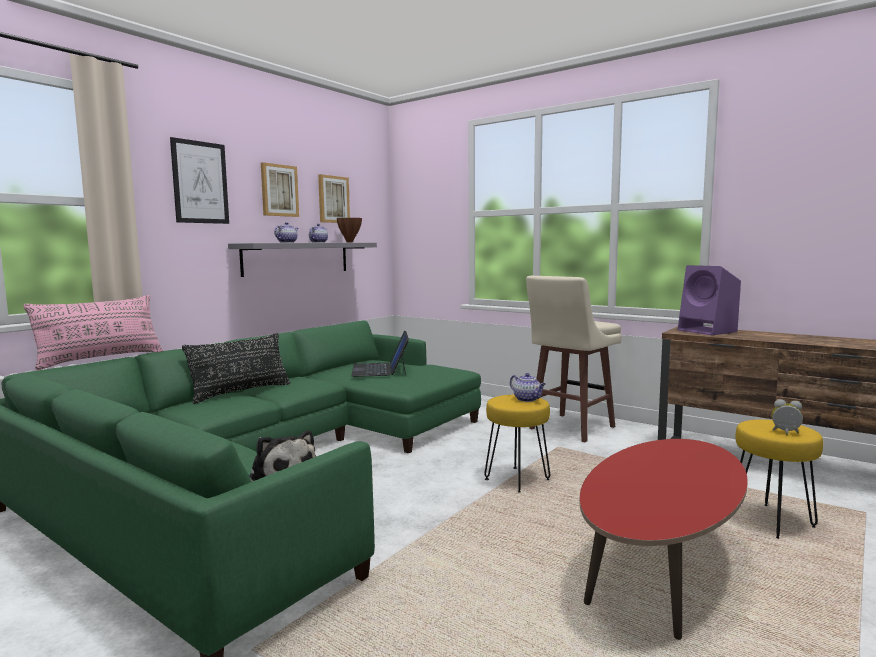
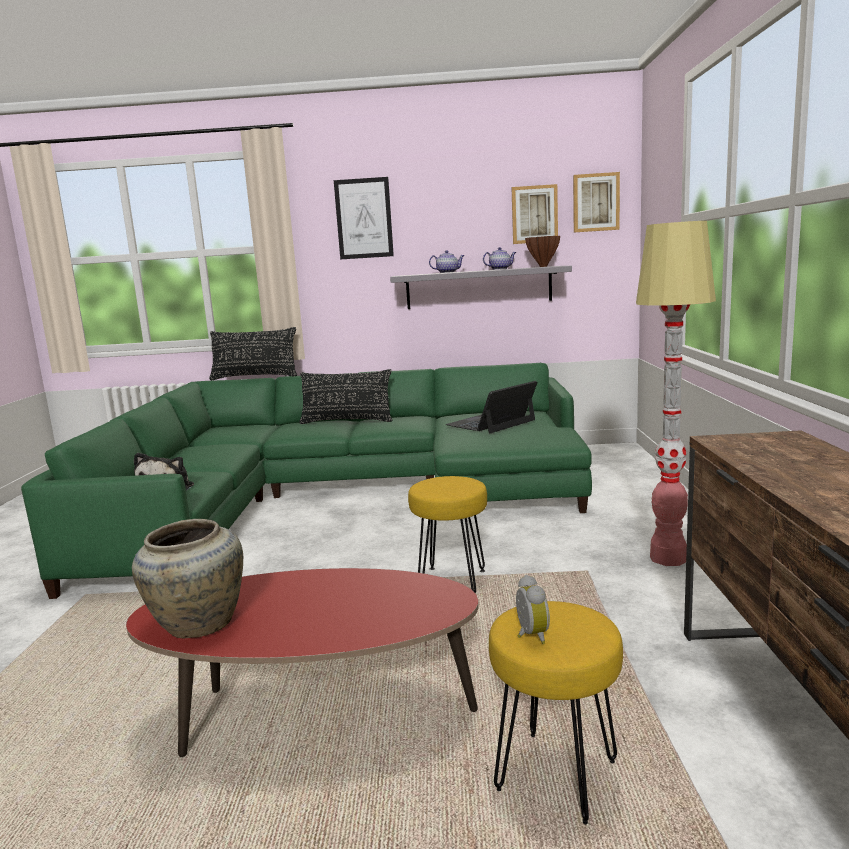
camera: 55 degrees right, 5 degrees up
pink pillow [24,295,163,370] -> black pillow [209,327,297,380]
picture [261,162,299,217] -> picture moved to [573,172,620,232]
teapot [510,373,546,402] -> none
beige stool [526,276,622,442] -> floor lamp [636,221,716,566]
purple speaker [678,265,741,335] -> none
none -> beige vase [132,519,243,639]

